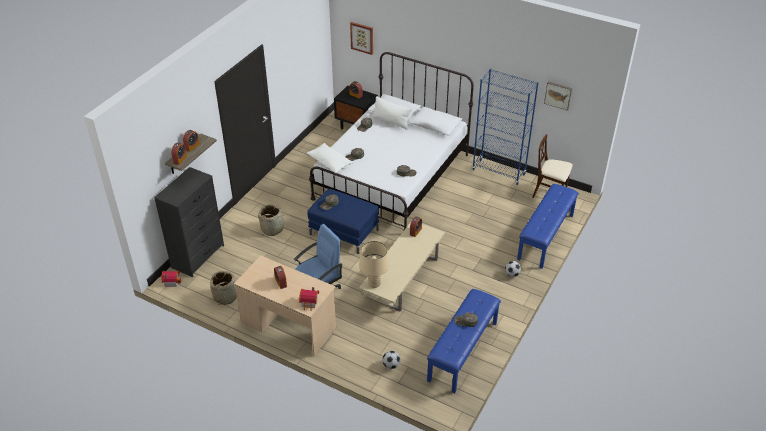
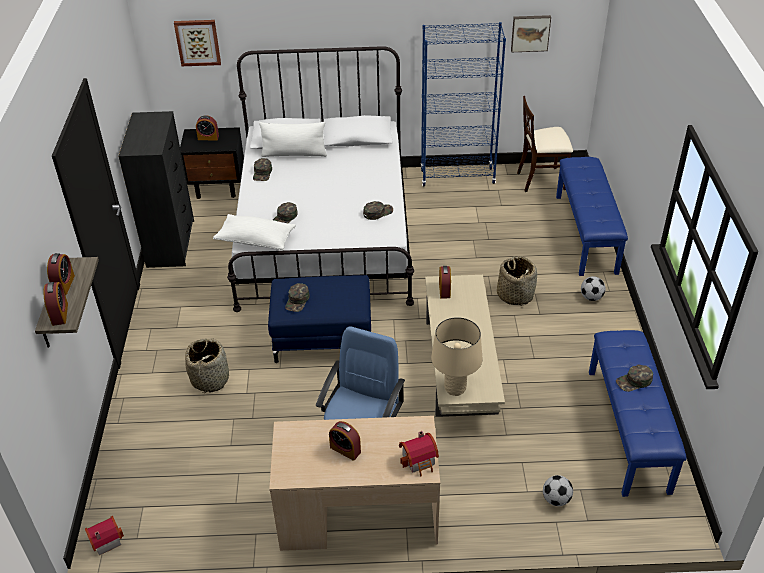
camera: 30 degrees left, 0 degrees up
black dresser [154,167,224,277] -> black dresser moved to [118,111,194,268]
basket [210,271,237,305] -> basket moved to [497,256,537,306]

